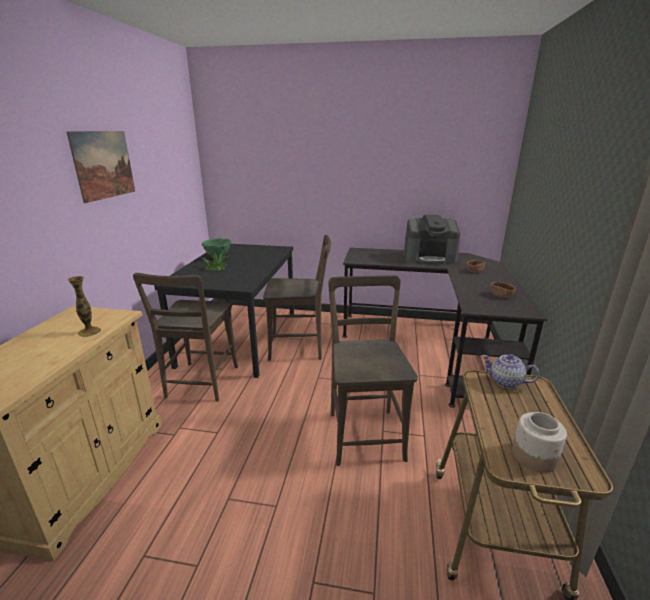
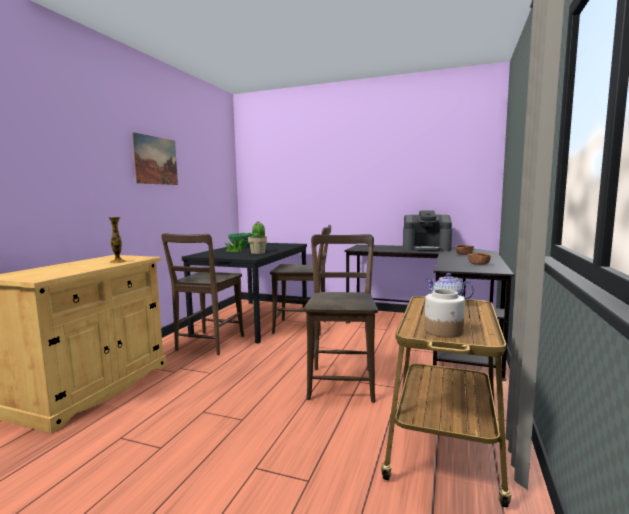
camera: 10 degrees right, 15 degrees down
none -> potted plant [248,221,267,254]

